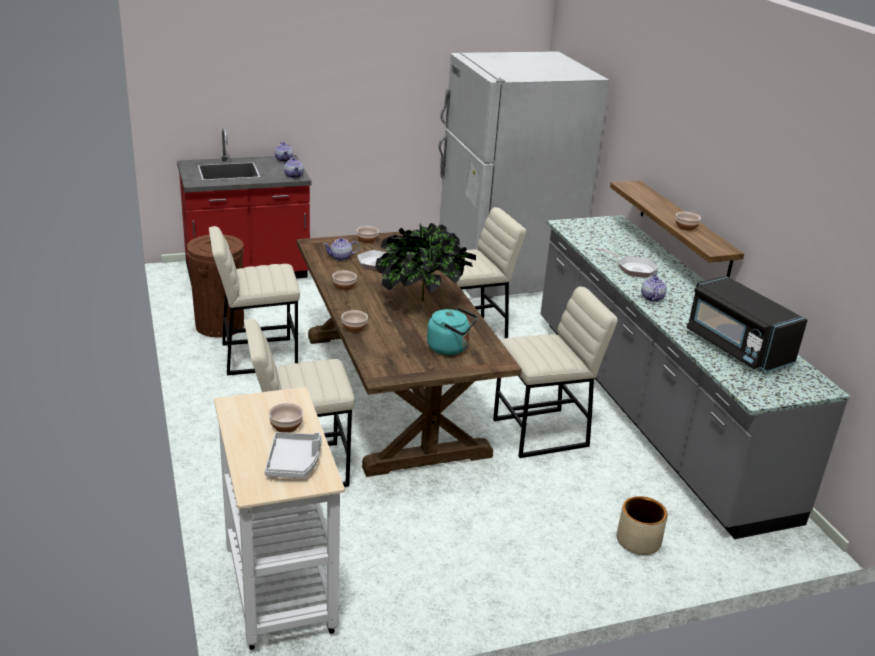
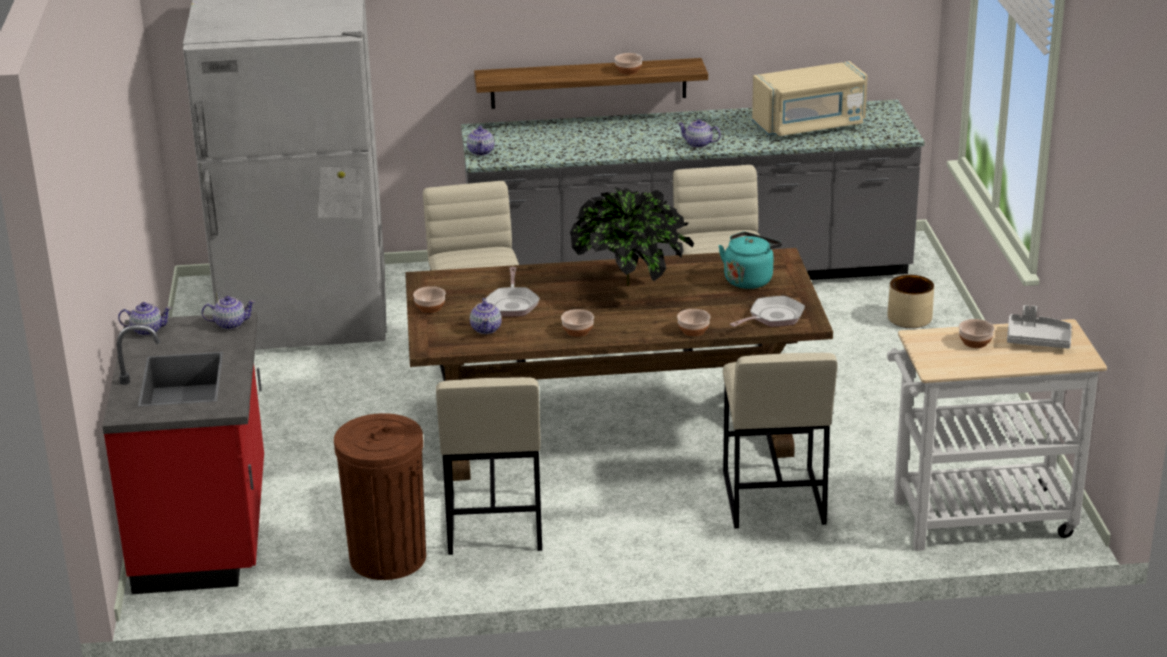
camera: 75 degrees left, 0 degrees up
frying pan [598,248,659,278] -> frying pan moved to [730,296,805,327]
black microwave [686,276,807,372] -> beige microwave [752,61,868,136]
none -> teapot [467,125,494,156]

